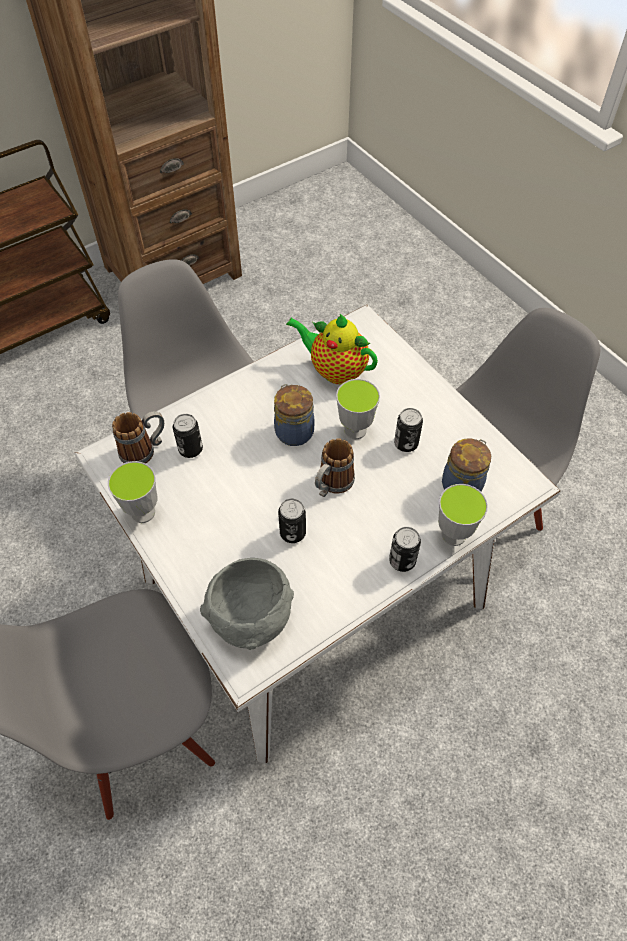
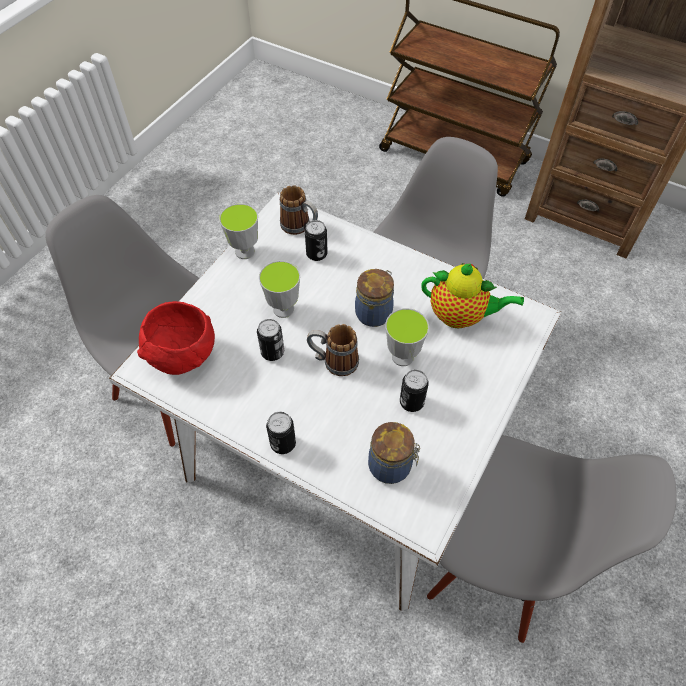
camera: 65 degrees right, 0 degrees up
grey bowl [200,558,294,650] -> red bowl [137,301,215,375]
teapot [286,314,378,384] -> teapot turned 105 degrees clockwise [421,263,524,329]
cup [438,484,488,546] -> cup moved to [259,261,300,318]

